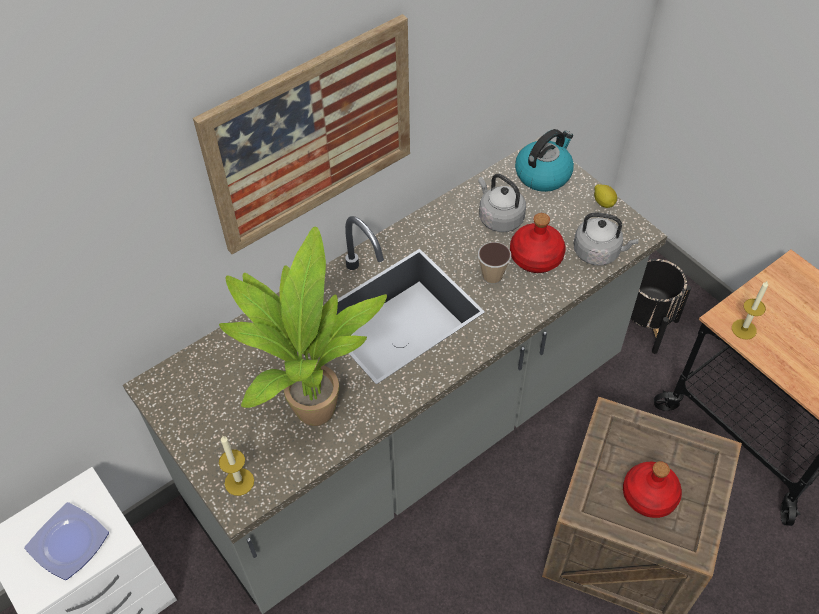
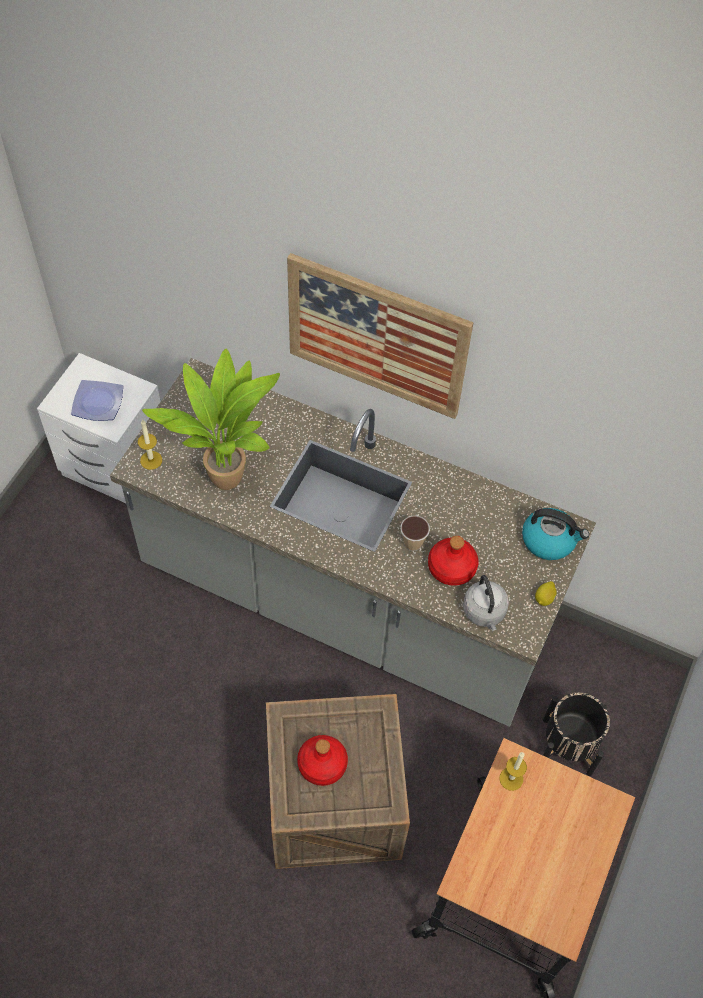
camera: 60 degrees right, 5 degrees up
grey kettle [478,174,526,232] -> none

